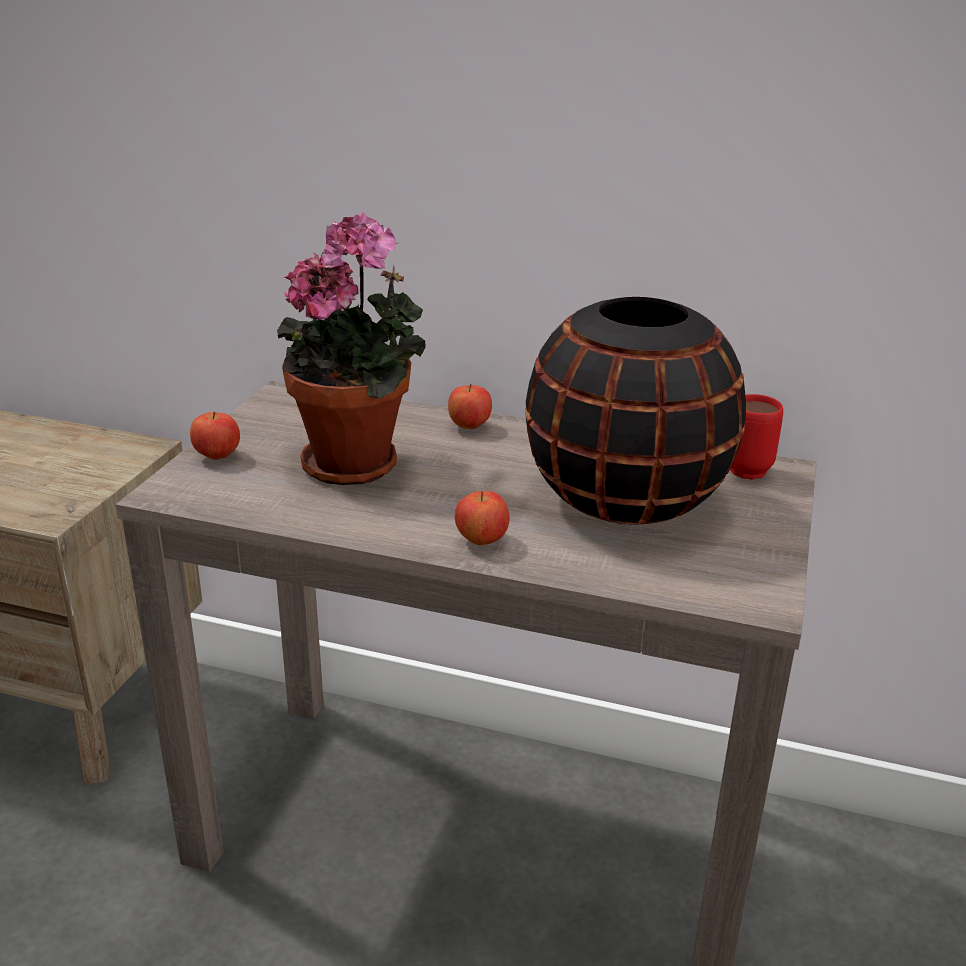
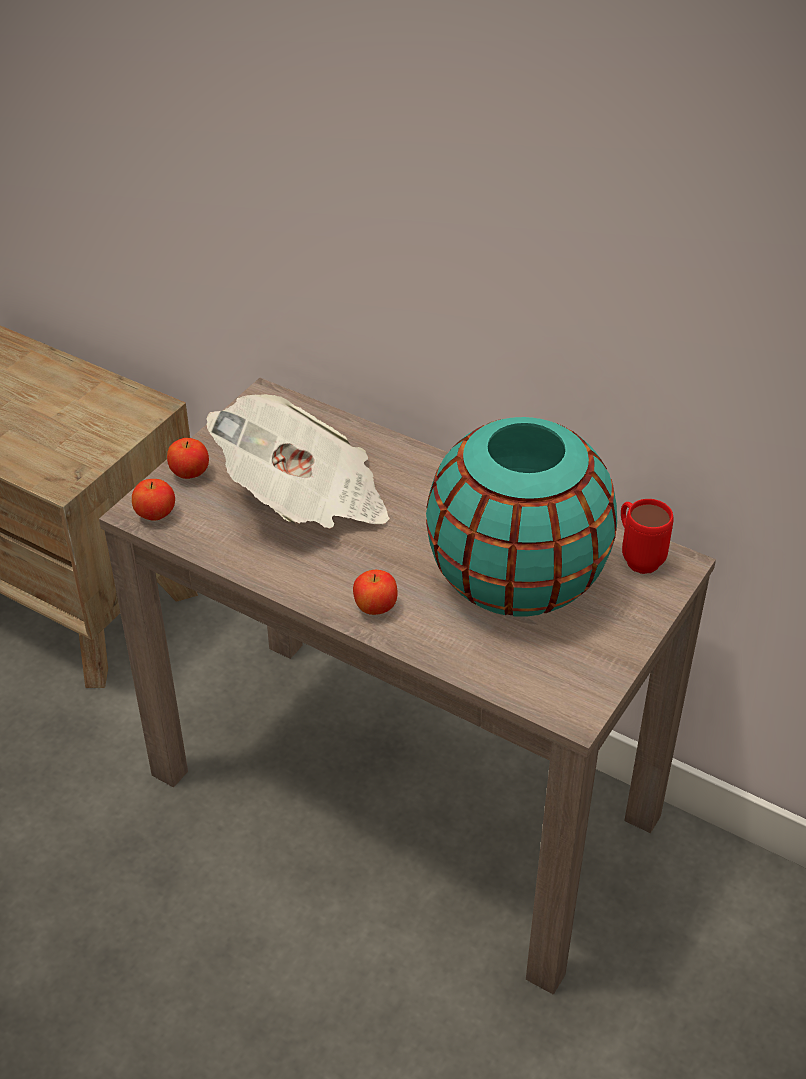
camera: 15 degrees right, 15 degrees up
potted plant [277,212,426,485] -> newspaper [206,394,390,528]
apple [448,384,492,430] -> apple moved to [132,479,175,521]
black vase [525,297,746,525] -> turquoise vase [426,417,617,617]

